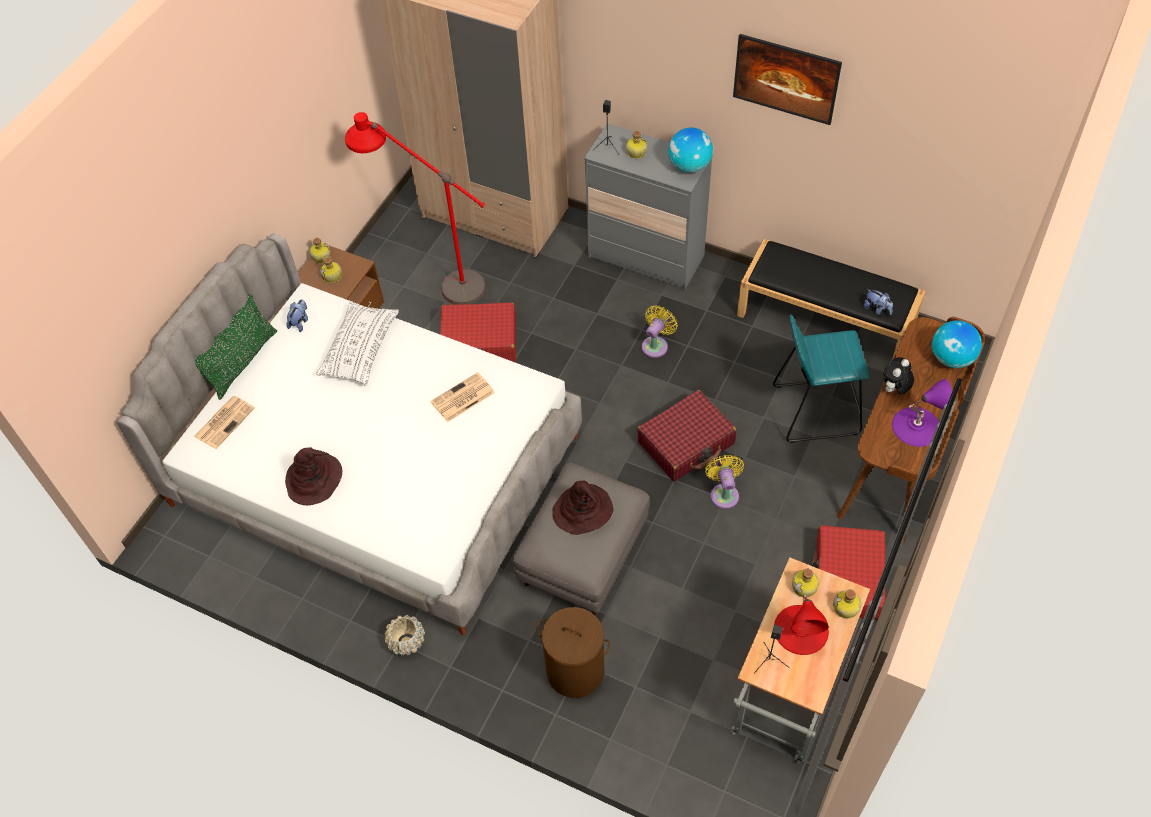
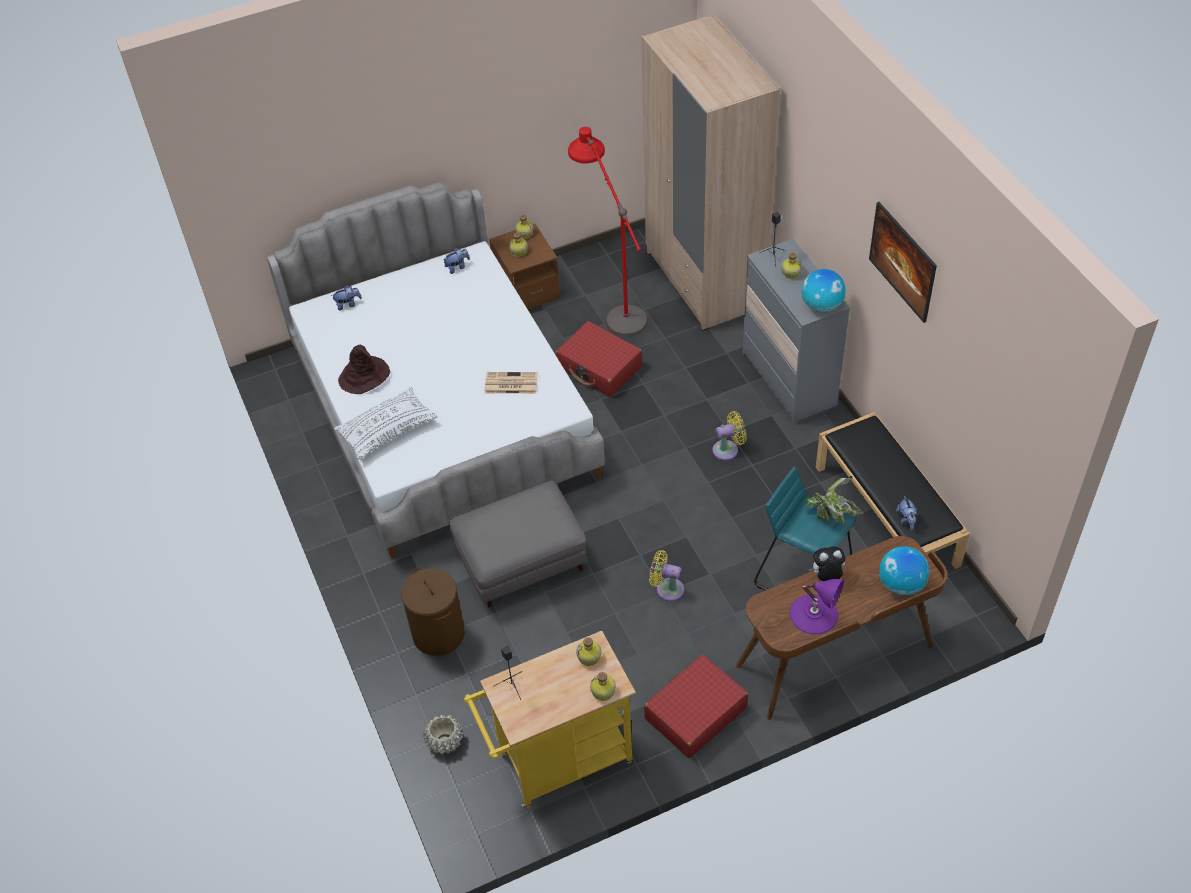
camera: 40 degrees right, 5 degrees down
newspaper [194,396,255,449] -> plush toy [331,285,362,311]
green pillow [195,294,277,400] -> none
white pillow [316,301,399,386] -> white pillow moved to [334,387,437,460]
beige planter [385,615,425,655] -> beige planter moved to [423,715,463,754]
brown hat [552,481,613,535] -> none
red suitcase [637,390,736,481] -> none
yellow fan [705,455,744,509] -> yellow fan turned 105 degrees counterclockwise [649,550,684,601]
grey cart [730,557,870,763] -> yellow cart [464,631,636,808]
red table lamp [774,595,829,655] -> none
none -> potted plant [804,476,864,525]

